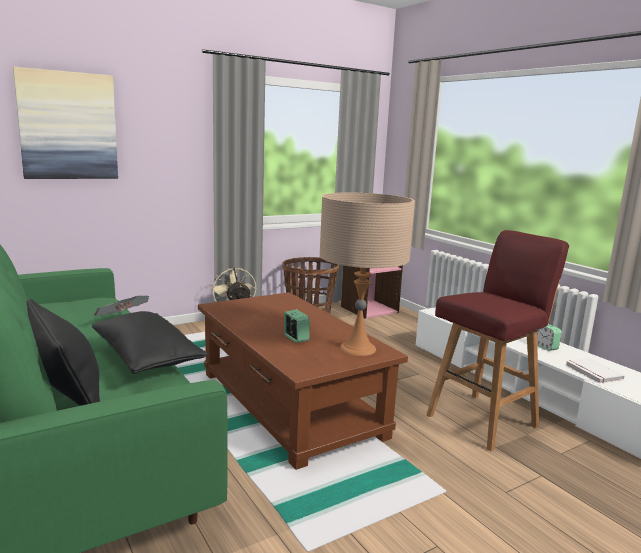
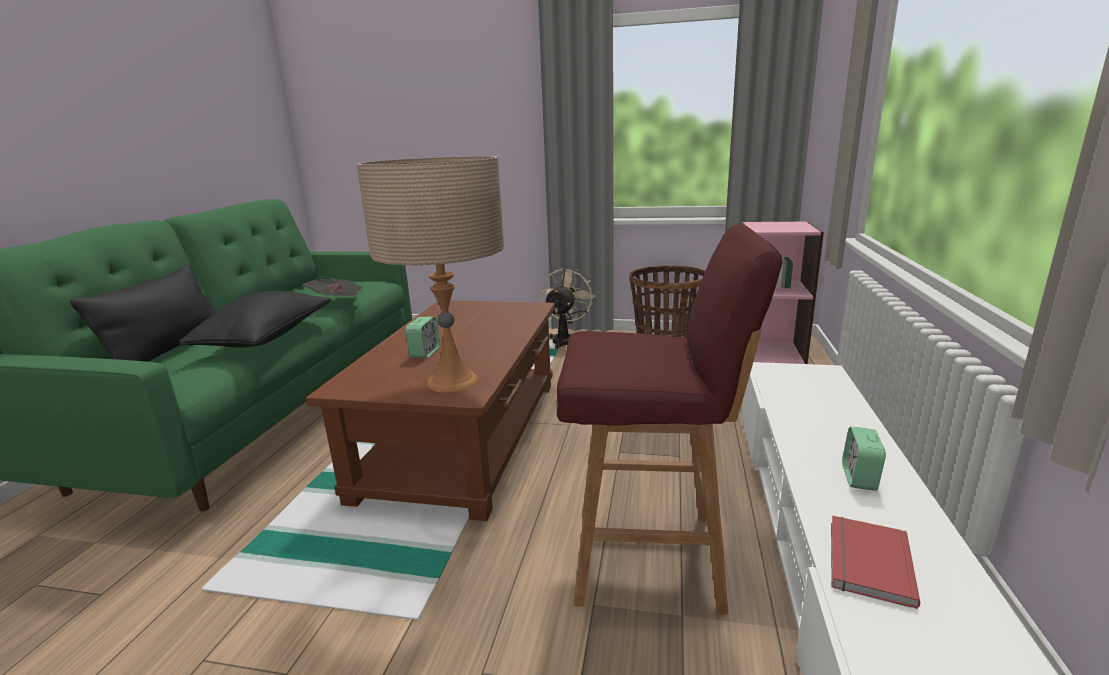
camera: 45 degrees right, 5 degrees up
picture [13,67,118,179] -> none
white book [566,358,625,383] -> red book [831,516,920,609]

